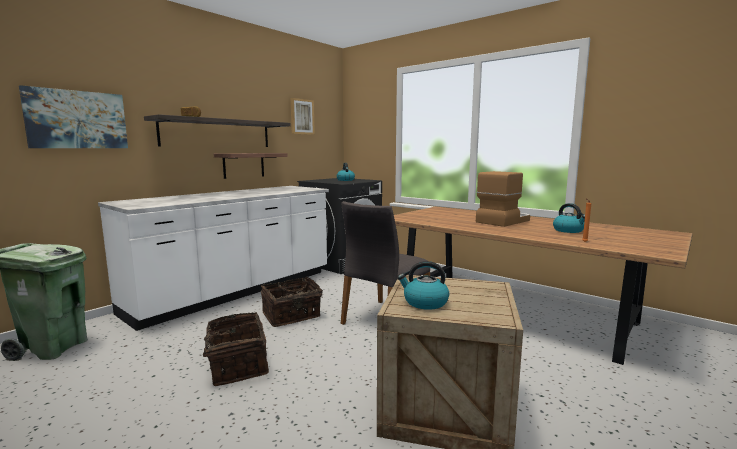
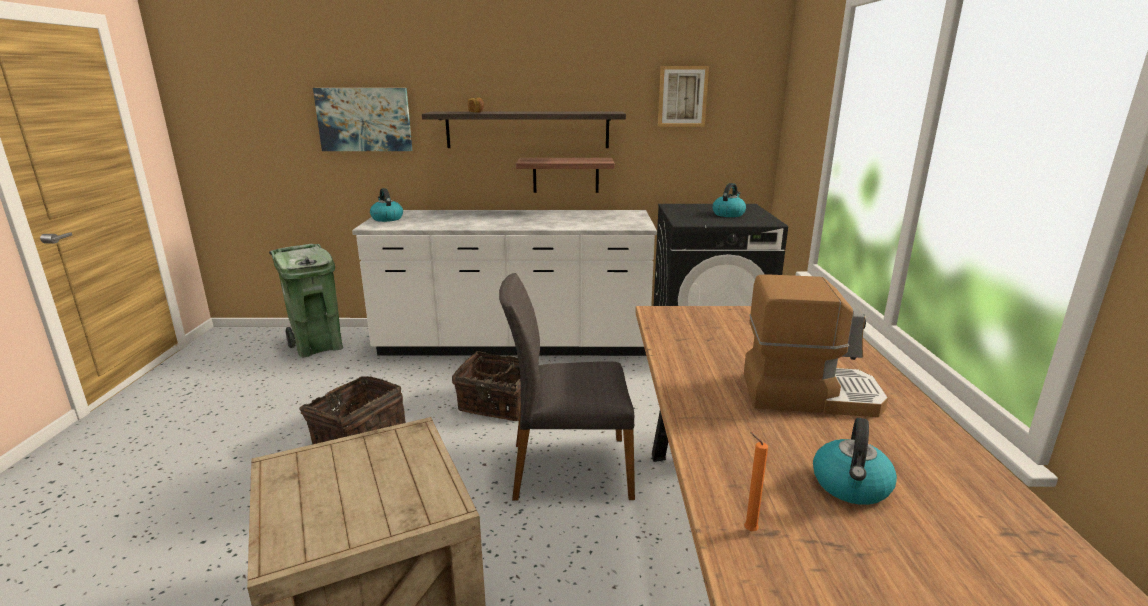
camera: 50 degrees right, 10 degrees up
kettle [397,261,449,310] -> kettle moved to [370,188,403,222]

